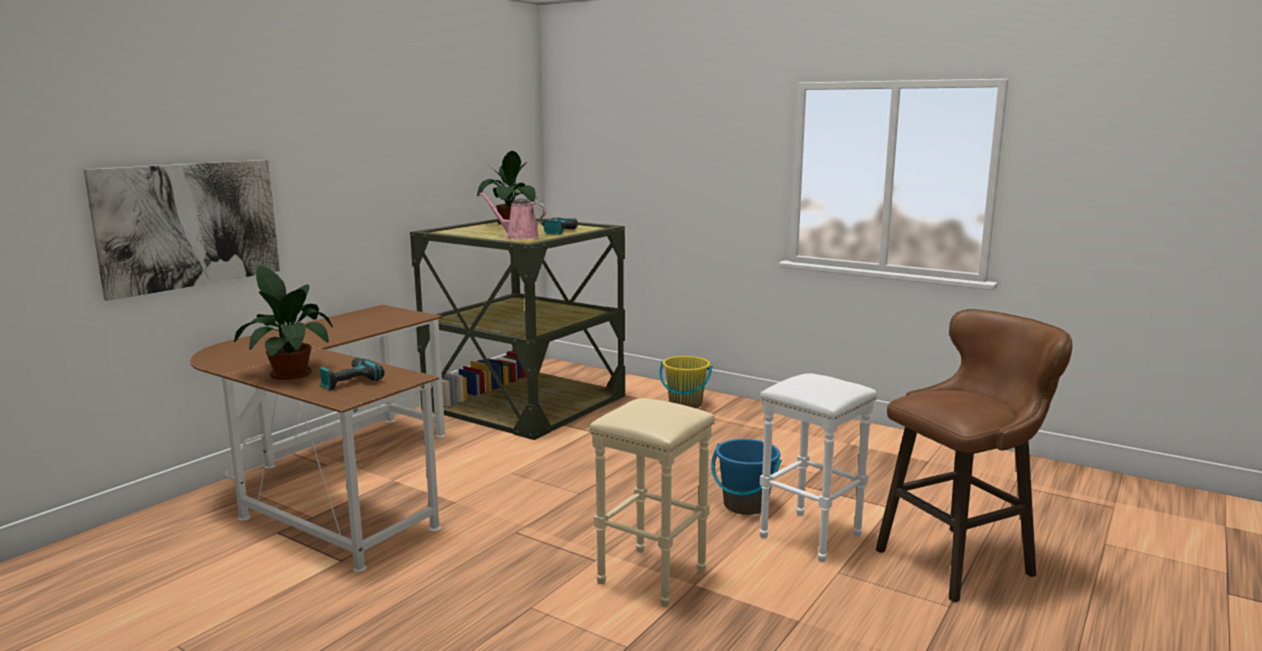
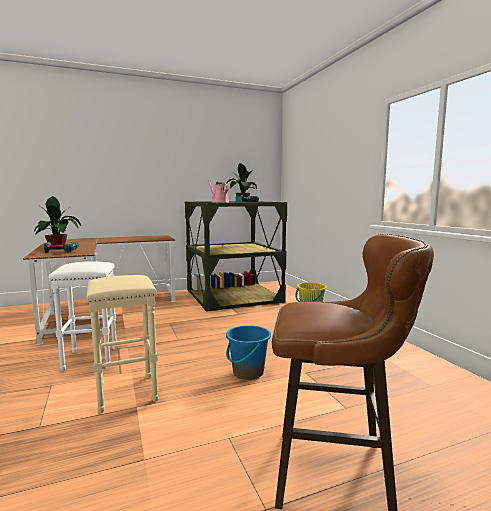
camera: 35 degrees right, 5 degrees down
picture [84,160,280,301] -> none
white stool [760,373,877,562] -> white stool moved to [49,262,117,371]

